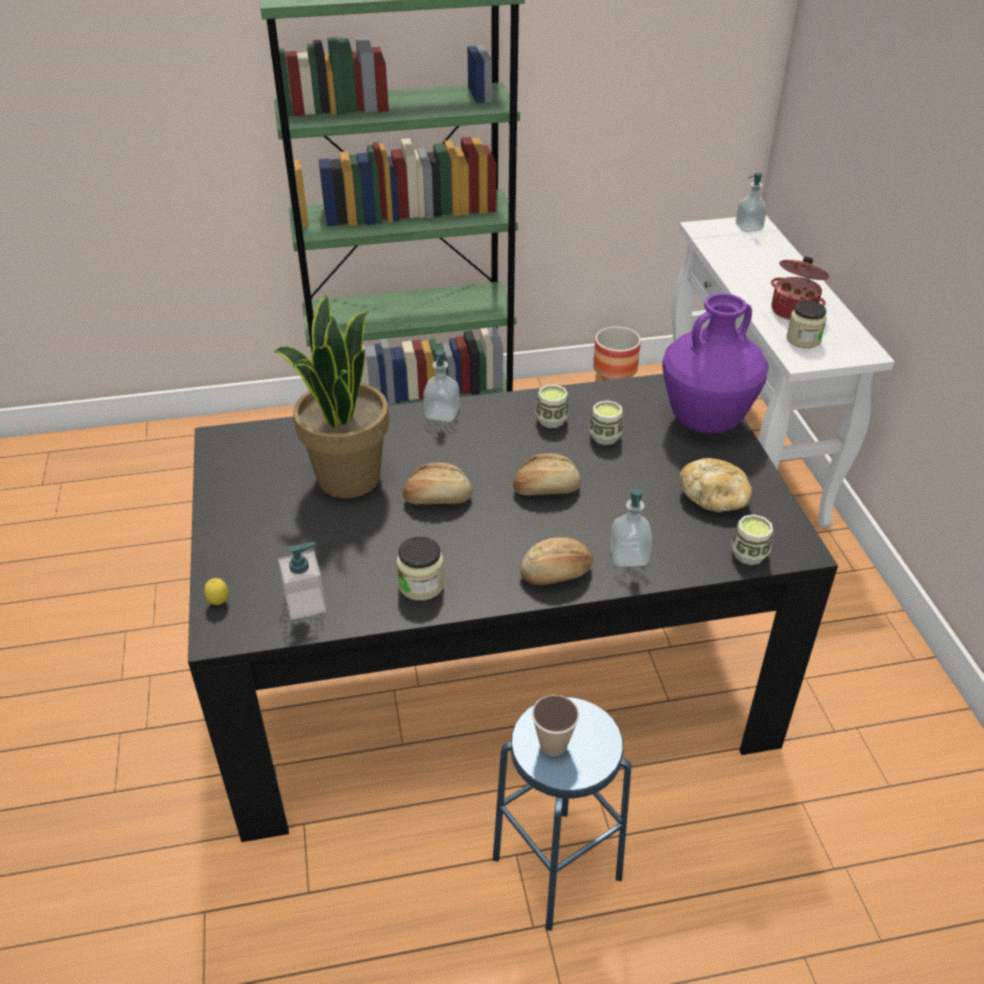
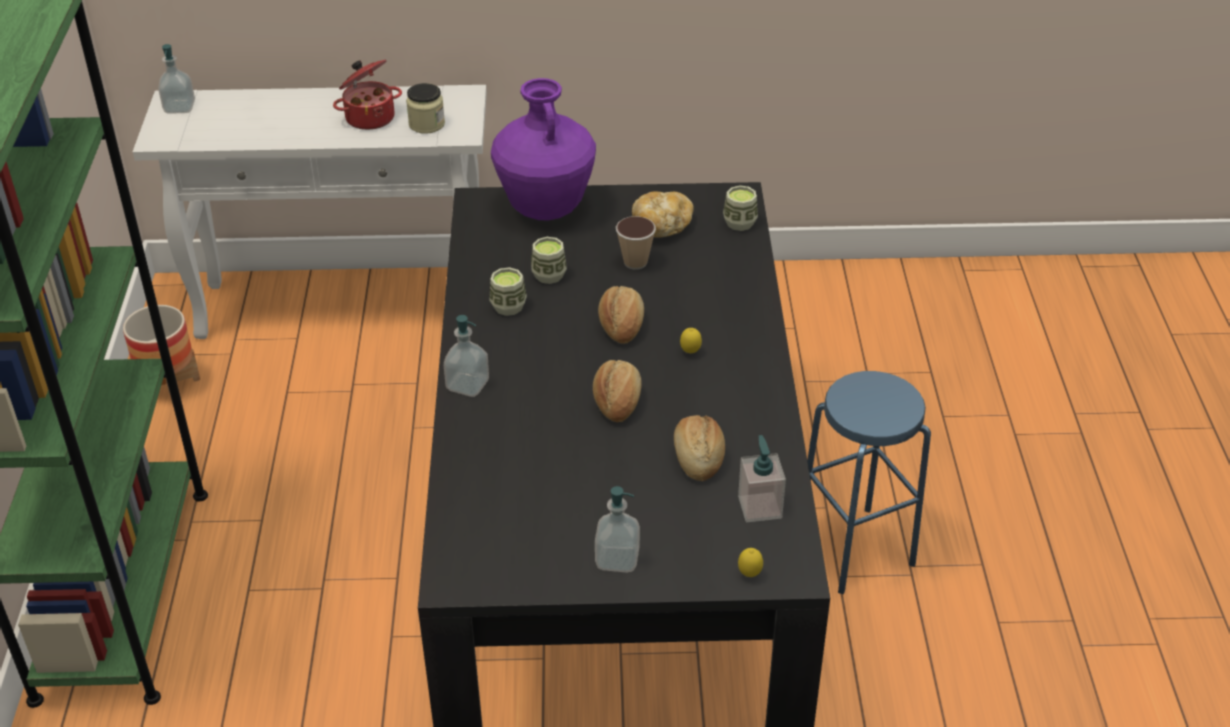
camera: 80 degrees left, 0 degrees up
potted plant [274,295,389,498] -> none
jar [397,537,444,601] -> none
bread [520,537,593,585] -> bread moved to [674,415,725,481]
cup [531,695,579,756] -> cup moved to [616,216,656,270]
soap dispenser [610,488,652,567] -> soap dispenser moved to [595,486,640,573]
none -> lemon [680,328,702,353]

